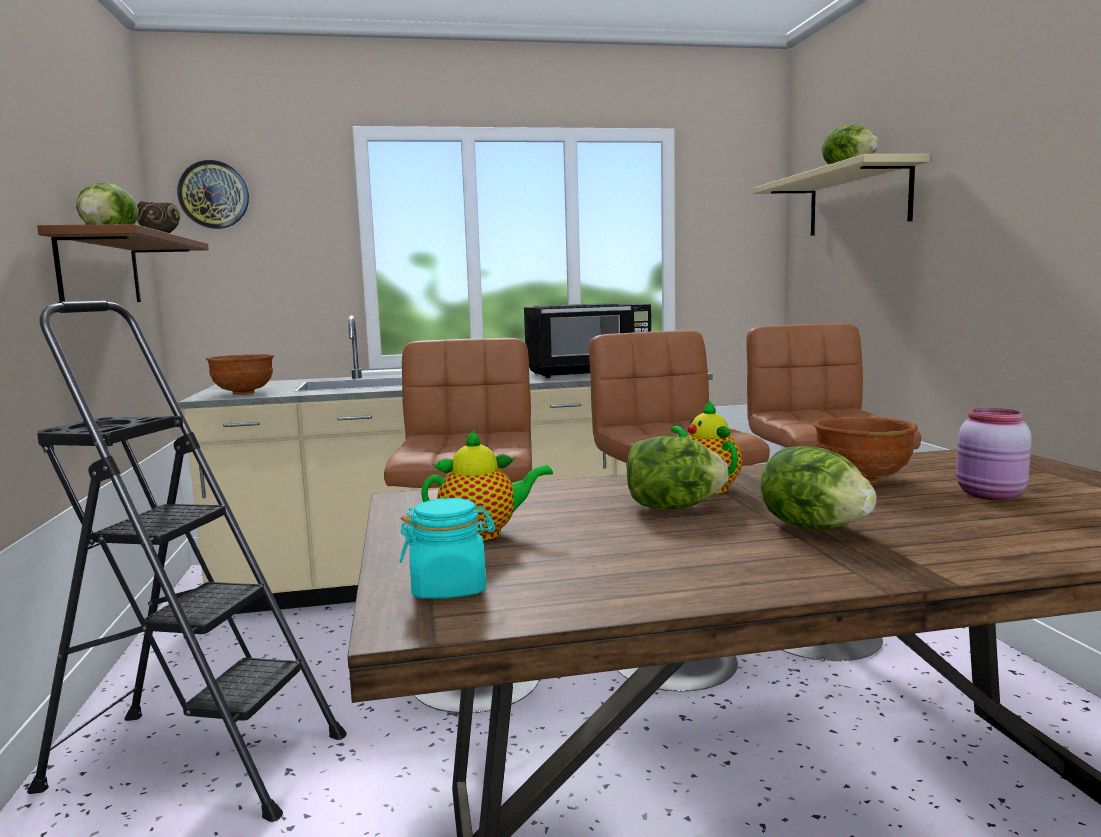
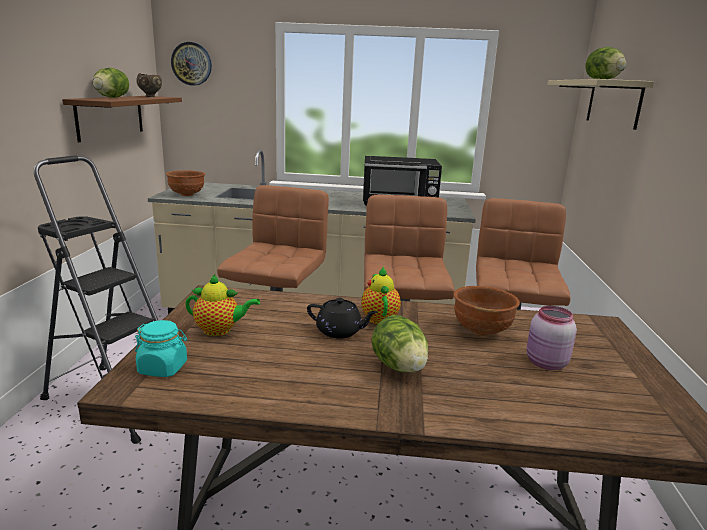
camera: 15 degrees right, 10 degrees up
lettuce [627,436,728,510] -> black teapot [307,298,378,339]

